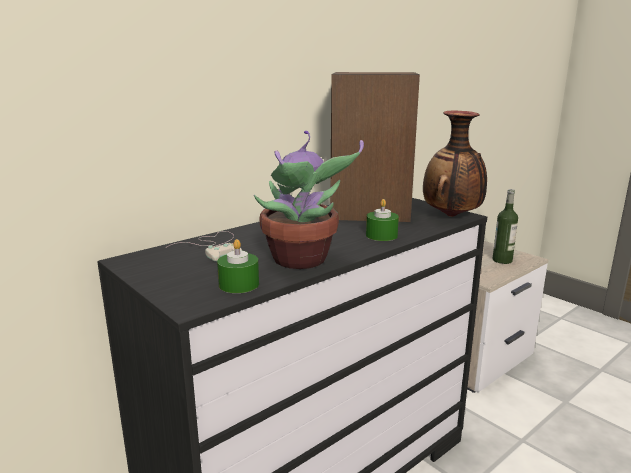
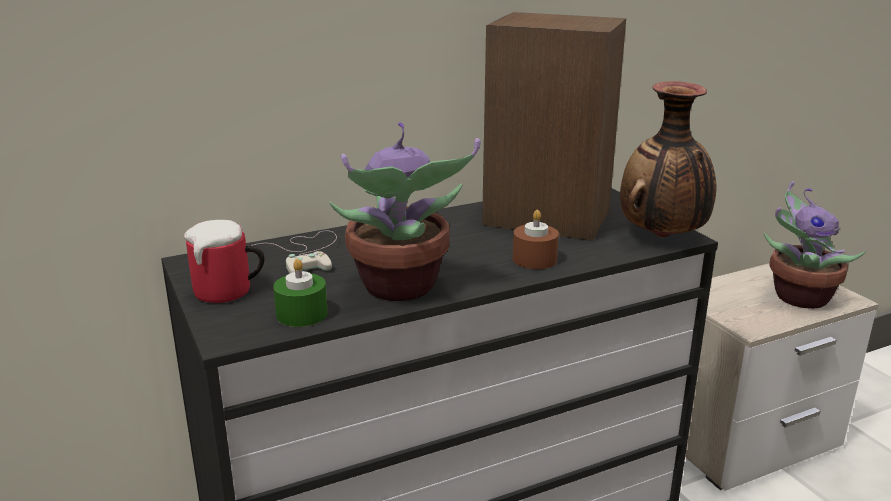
camera: 15 degrees right, 5 degrees up
green candle [366,199,399,241] -> brown candle [513,210,559,269]
bottle [492,189,518,264] -> potted plant [764,181,866,309]
none -> mug [184,220,264,303]

